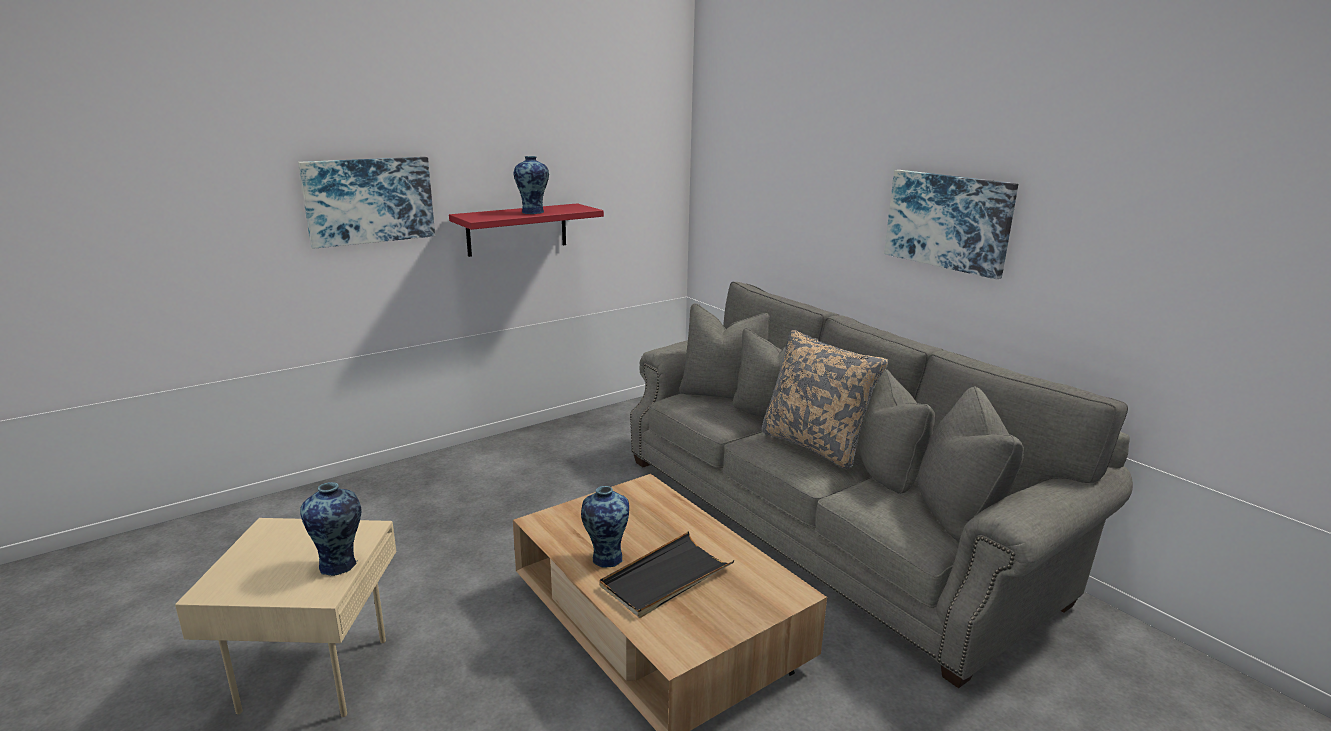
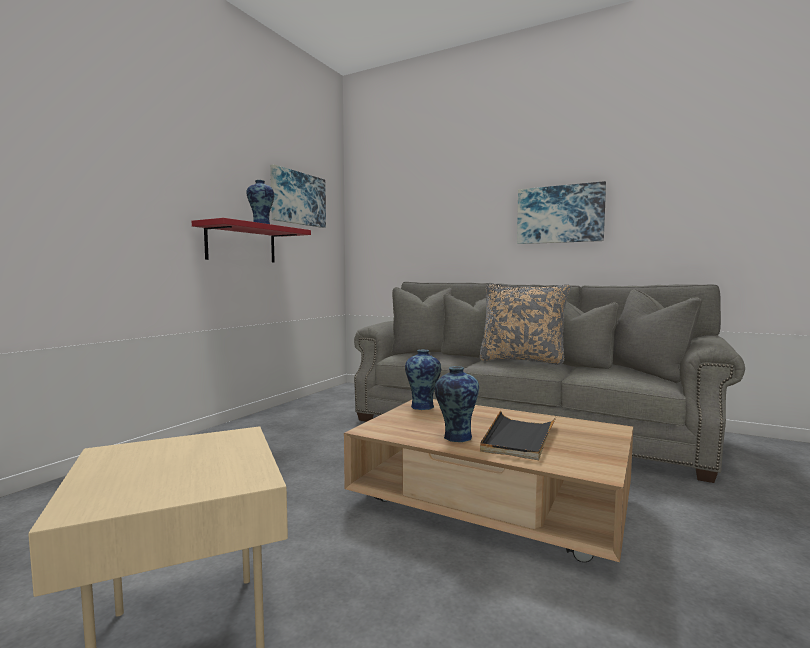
camera: 25 degrees left, 15 degrees down
picture [298,157,435,249] -> picture moved to [270,164,326,228]
vase [300,482,361,577] -> vase moved to [405,350,441,410]

